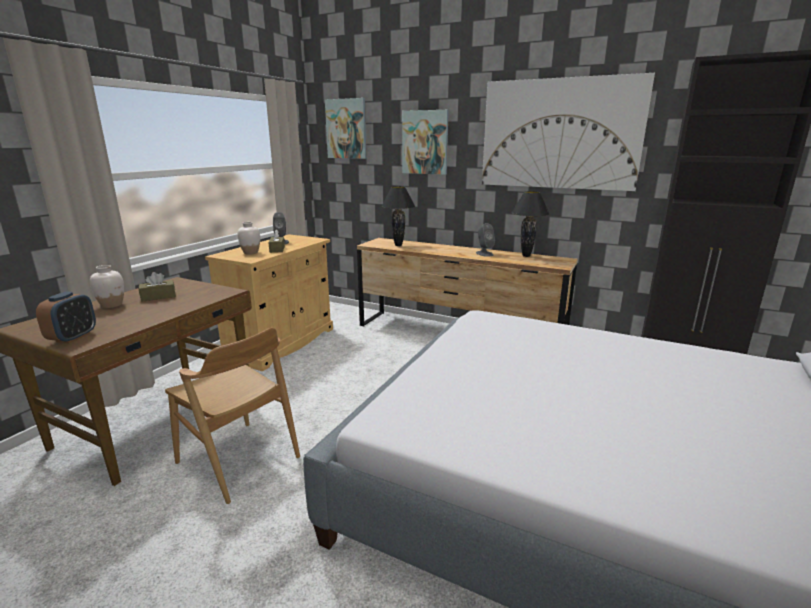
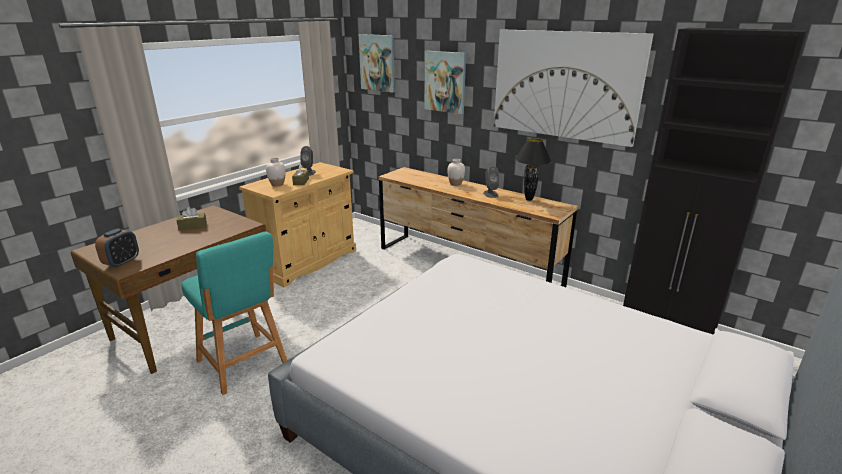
camera: 10 degrees right, 5 degrees up
white vase [90,265,124,308] -> white vase moved to [447,159,465,186]
brown chair [165,328,300,504] -> turquoise stool [181,231,288,395]
black table lamp [381,186,415,246] -> none

